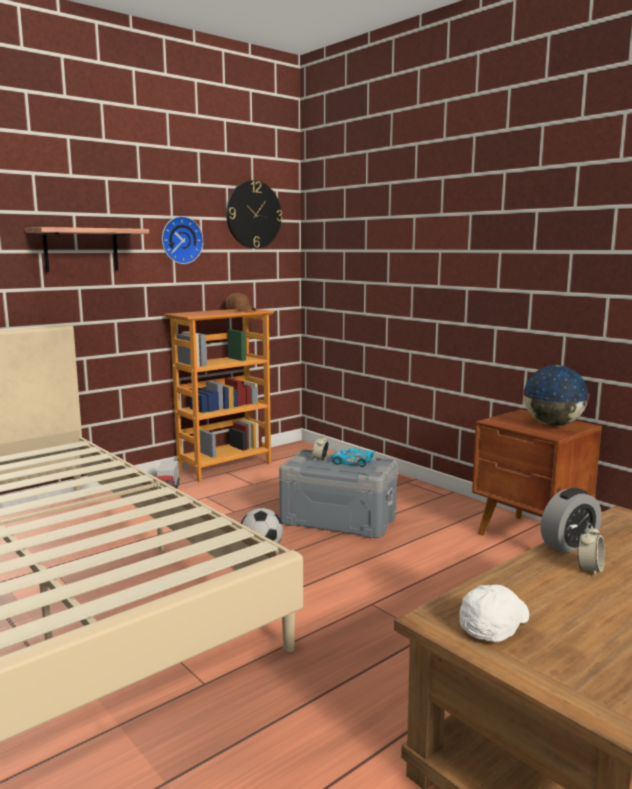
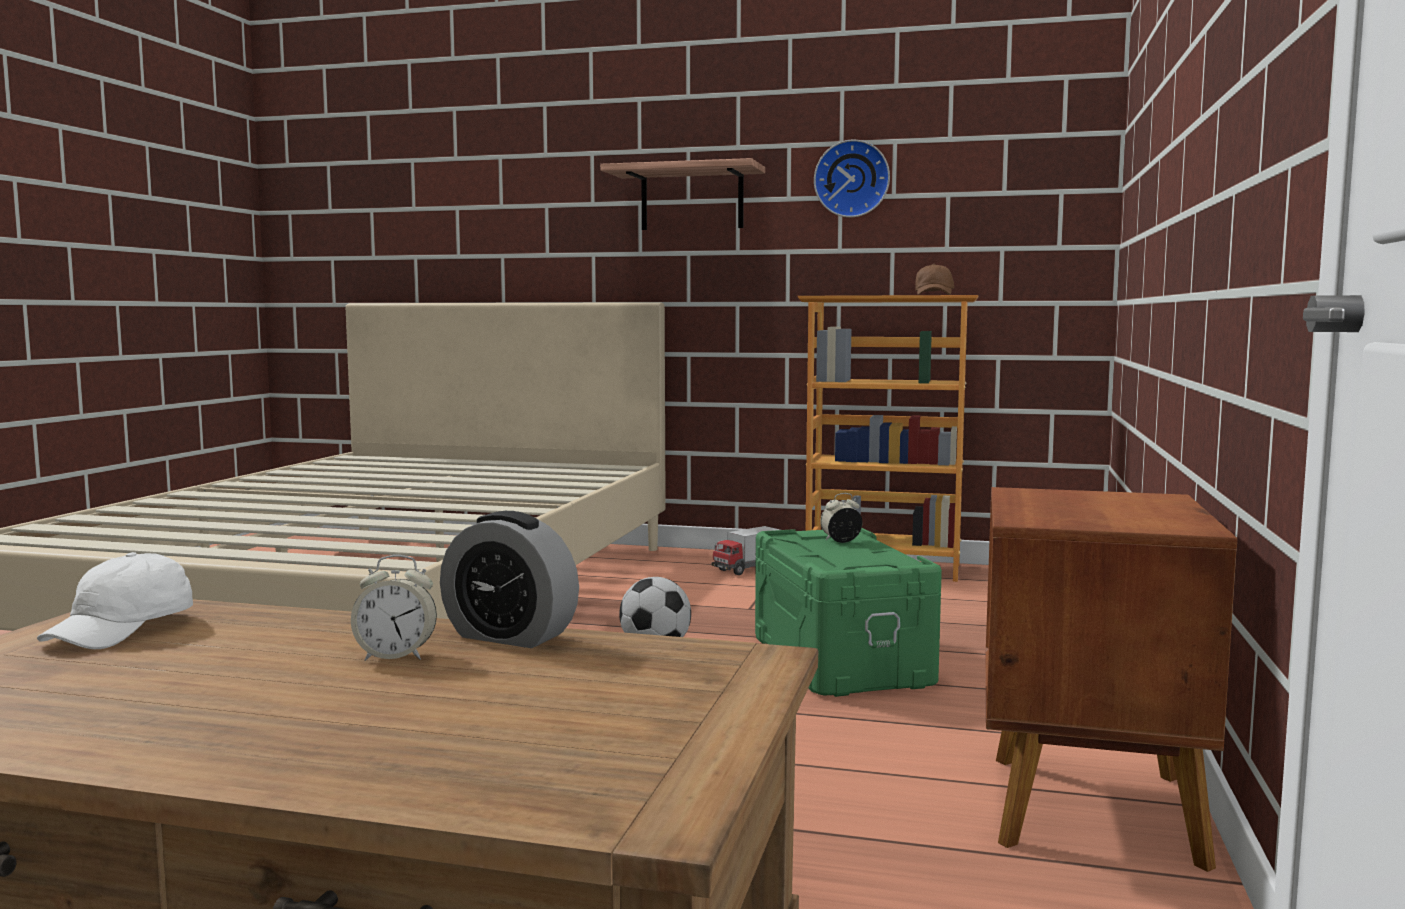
camera: 55 degrees right, 5 degrees down
wall clock [226,180,282,248] -> none
grey storage box [279,449,397,539] -> green storage box [755,528,942,697]
toy car [331,448,375,467] -> none
white cap [459,585,529,642] -> white cap turned 105 degrees clockwise [37,552,193,649]
globe [523,365,590,426] -> none

